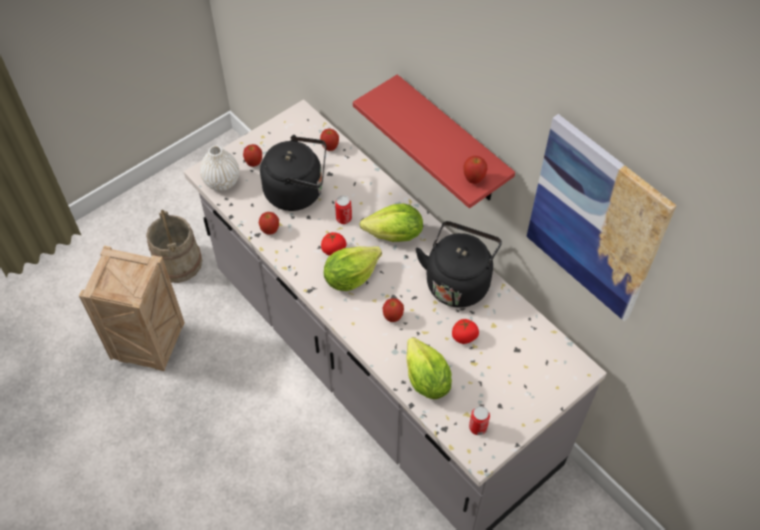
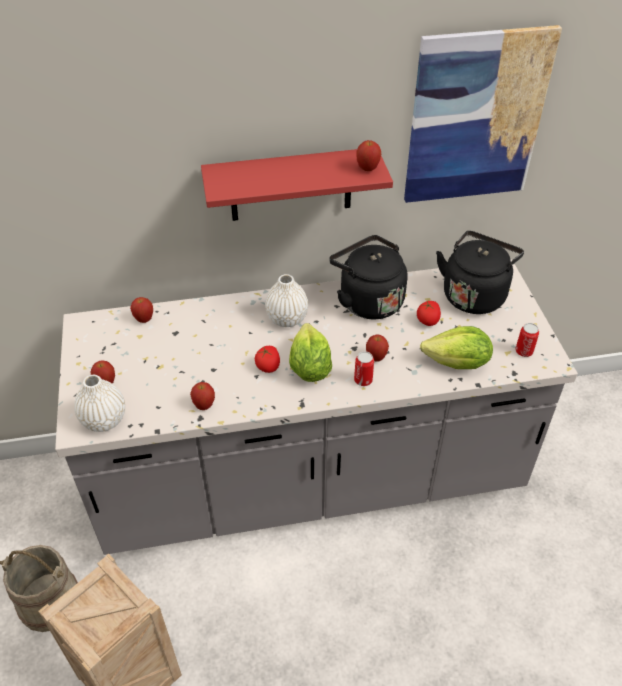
camera: 60 degrees left, 10 degrees down
black kettle [260,135,326,211] -> black kettle moved to [436,231,524,314]
can [335,195,352,224] -> can moved to [354,351,374,386]
lettuce [359,204,423,242] -> white vase [265,274,308,327]

